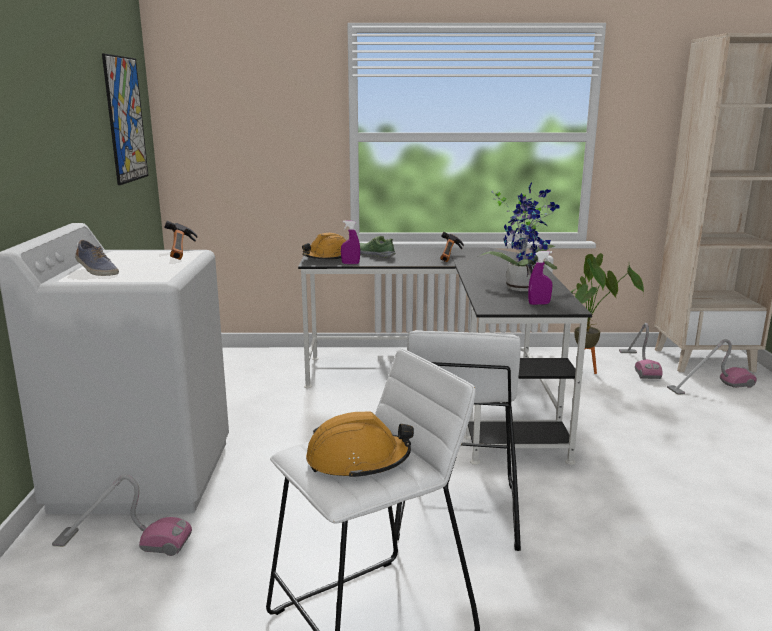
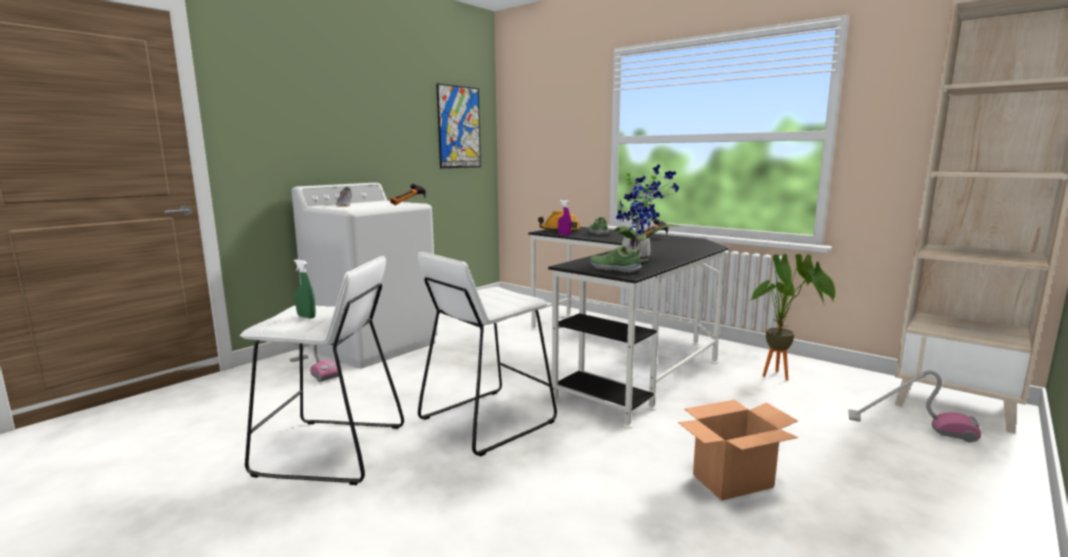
camera: 40 degrees right, 5 degrees down
orange hard hat [306,412,414,480] -> green spray bottle [294,259,316,319]
purple spray bottle [528,251,552,305] -> shoe [590,246,642,273]
vacuum cleaner [619,323,663,379] -> none
none -> cardboard box [678,400,798,501]

